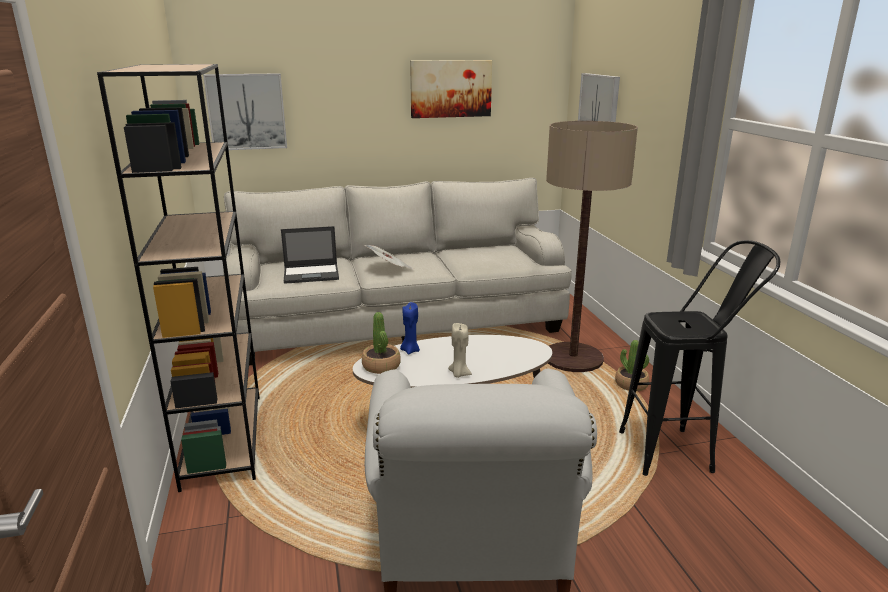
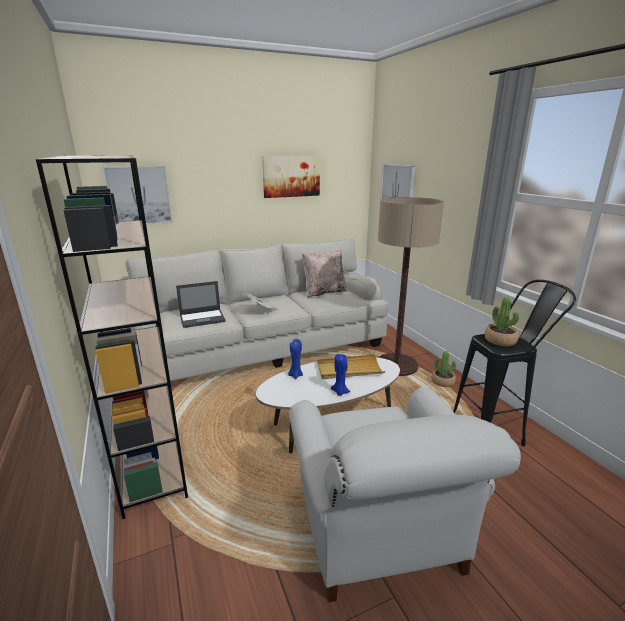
camera: 10 degrees left, 0 degrees up
potted plant [362,312,401,374] -> potted plant moved to [485,297,519,346]
beige candle [448,323,472,378] -> blue candle [331,354,350,396]
none -> beige pillow [302,249,347,298]
none -> beige tray [317,354,385,380]

